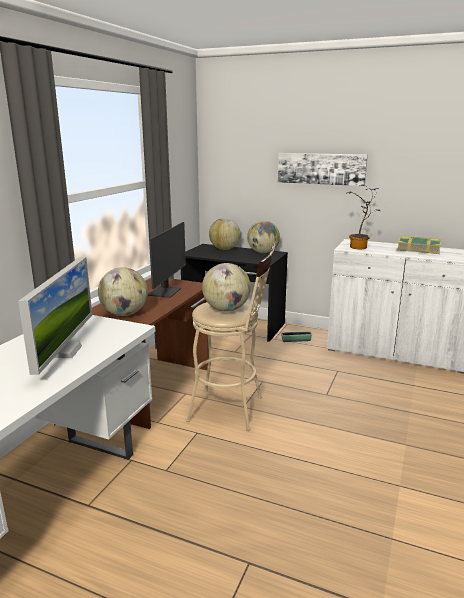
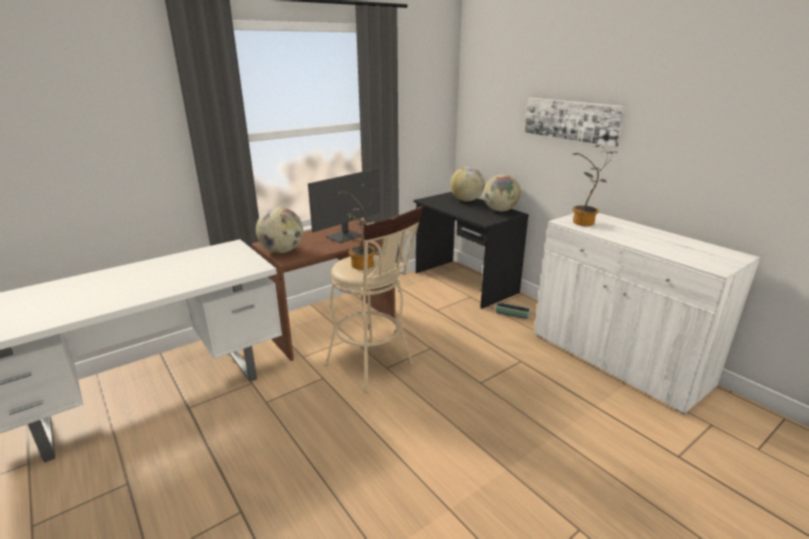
camera: 30 degrees right, 5 degrees up
monitor [18,257,92,375] -> none
globe [202,263,251,312] -> potted plant [338,183,382,270]
book [397,236,441,254] -> none

